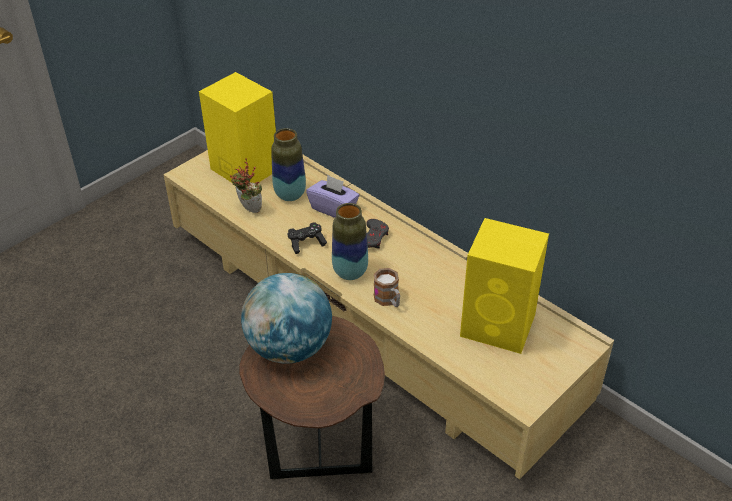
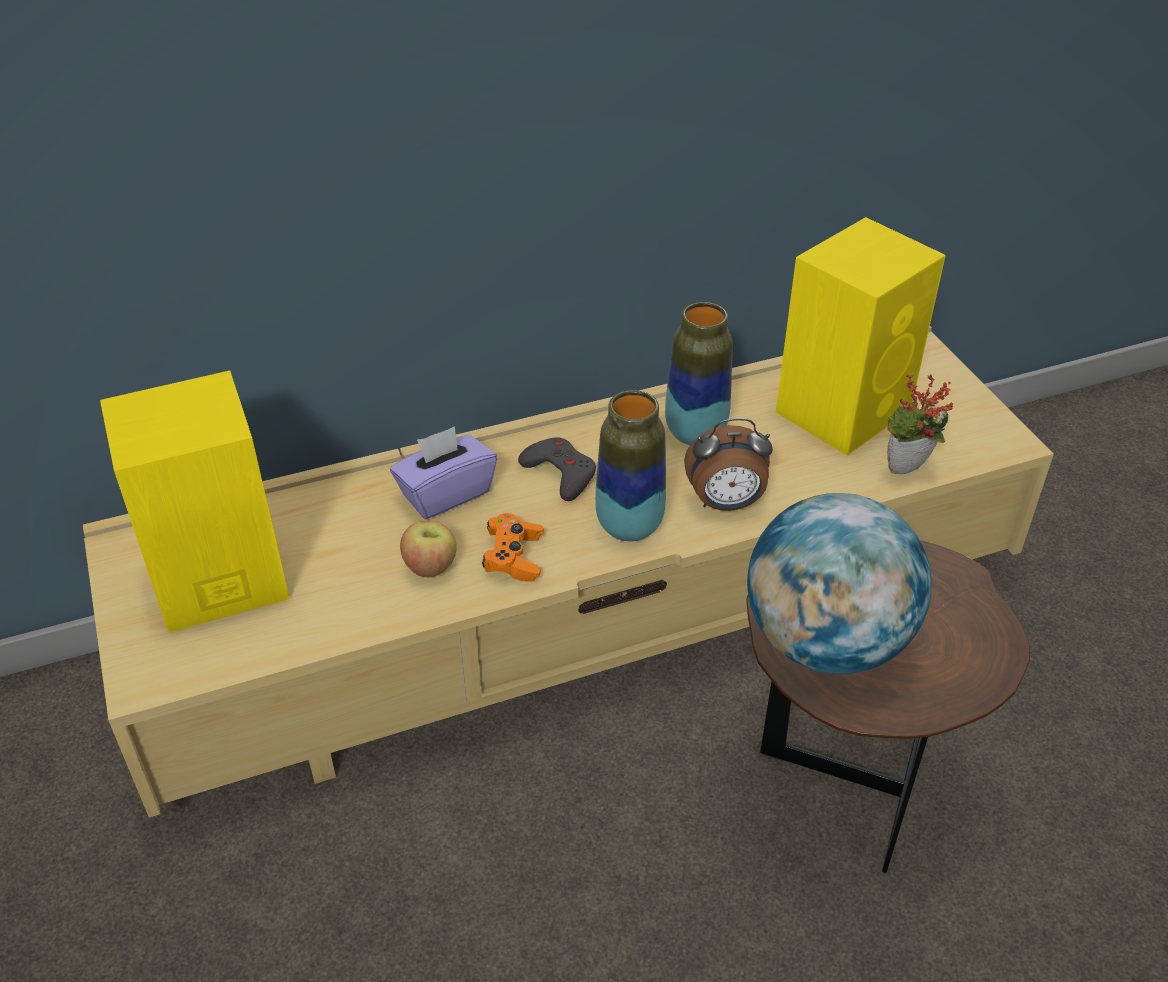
camera: 65 degrees left, 0 degrees up
potted plant [230,158,262,213] -> potted plant moved to [887,375,953,474]
vase [271,128,306,201] -> vase moved to [665,302,733,445]
black game controller [288,222,327,254] -> orange game controller [482,513,544,581]
mug [374,268,400,307] -> alarm clock [684,418,773,511]
none -> apple [400,521,457,577]

